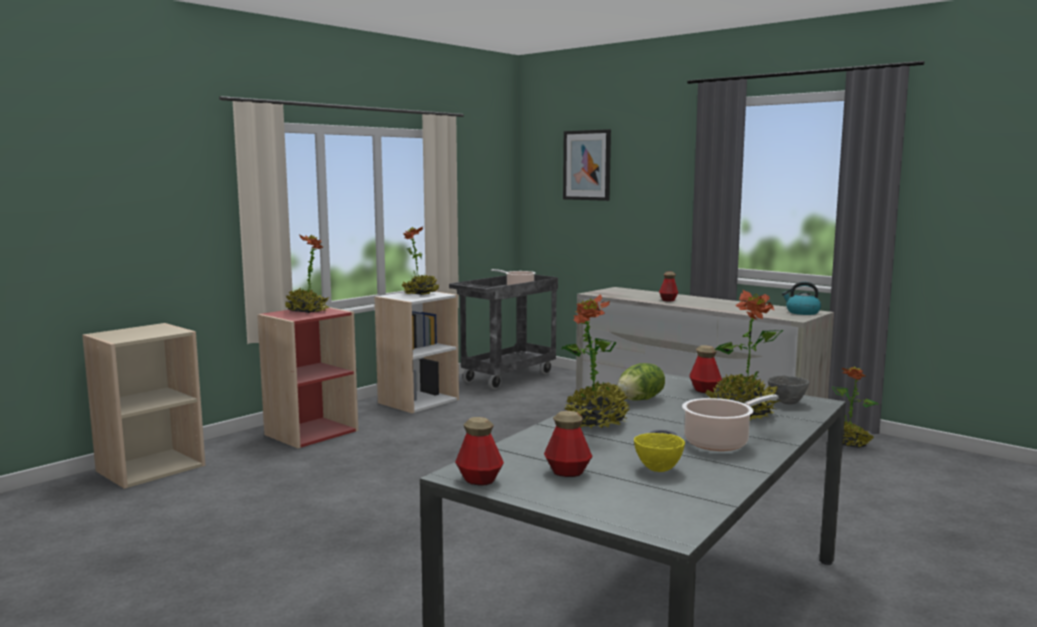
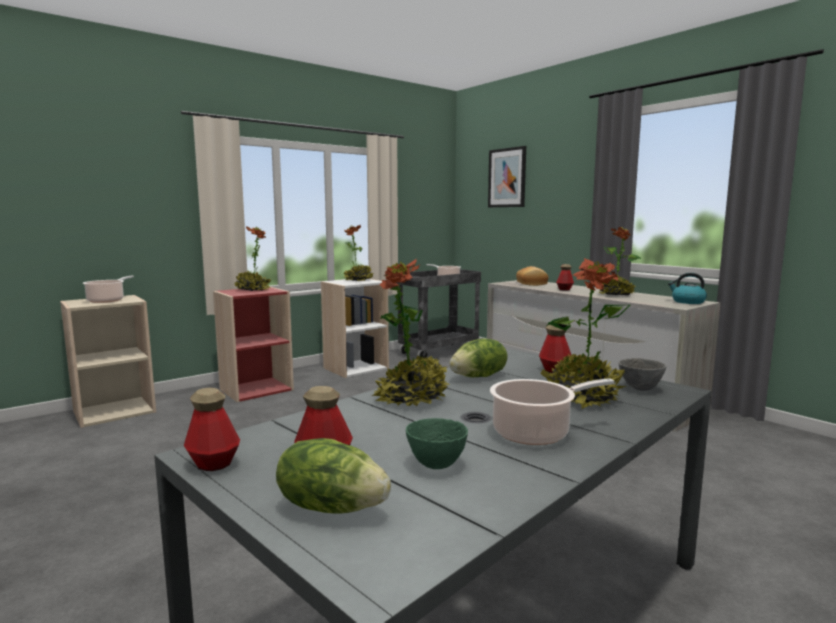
camera: 10 degrees right, 0 degrees up
yellow bowl [634,433,685,472] -> green bowl [406,418,468,469]
potted plant [828,366,879,448] -> potted plant moved to [598,227,641,295]
none -> cooking pot [82,276,134,303]
none -> lettuce [276,438,391,514]
none -> bread [516,266,548,286]

